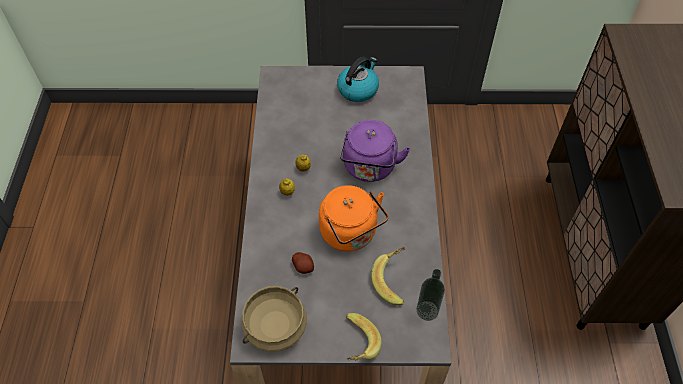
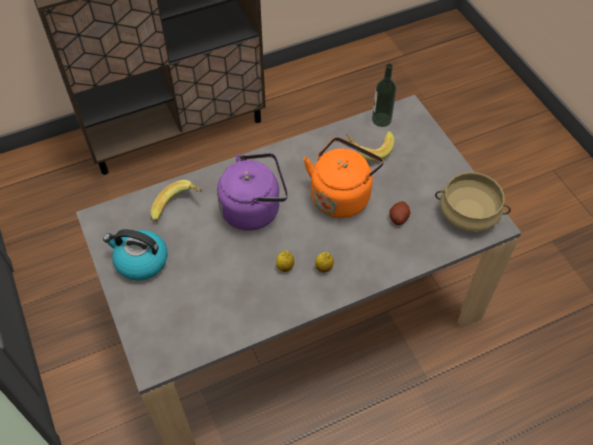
camera: 115 degrees left, 0 degrees up
banana [346,313,382,360] -> banana moved to [150,180,203,222]

